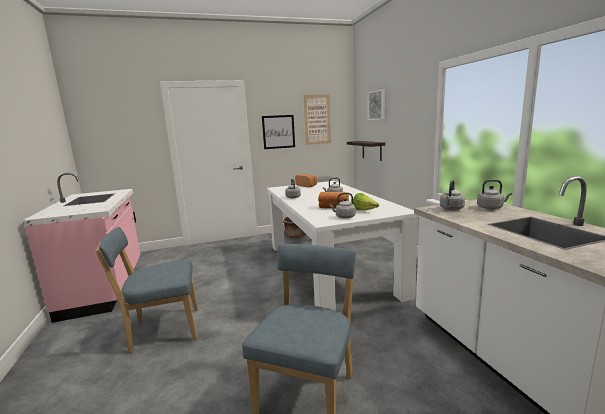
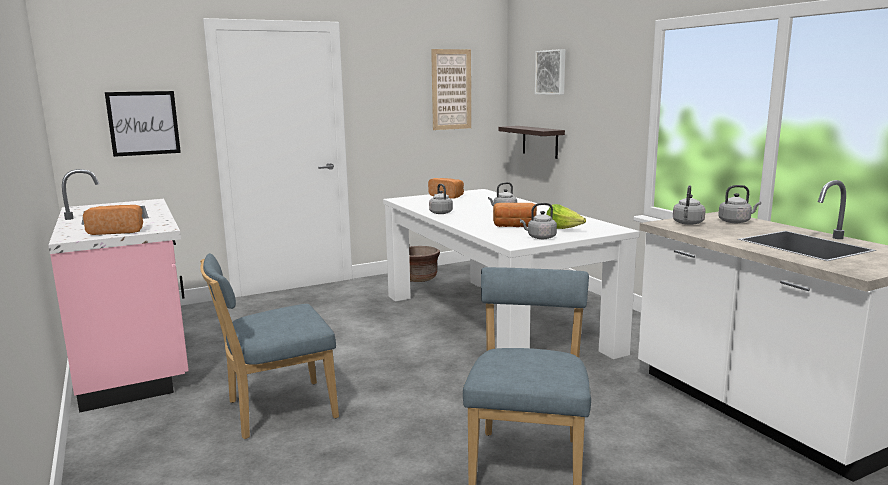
camera: 10 degrees left, 0 degrees up
picture [262,115,295,149] -> picture moved to [105,91,181,157]
none -> bread [83,205,143,235]

